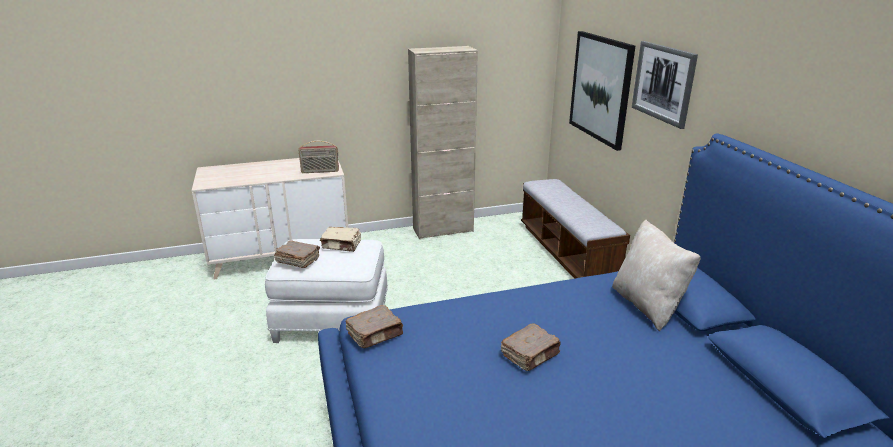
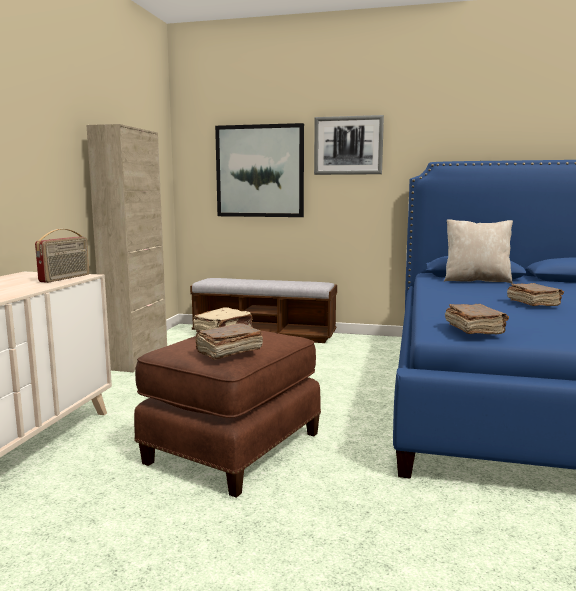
camera: 60 degrees left, 15 degrees down
white ottoman [265,239,388,343] -> brown ottoman [134,331,321,498]

